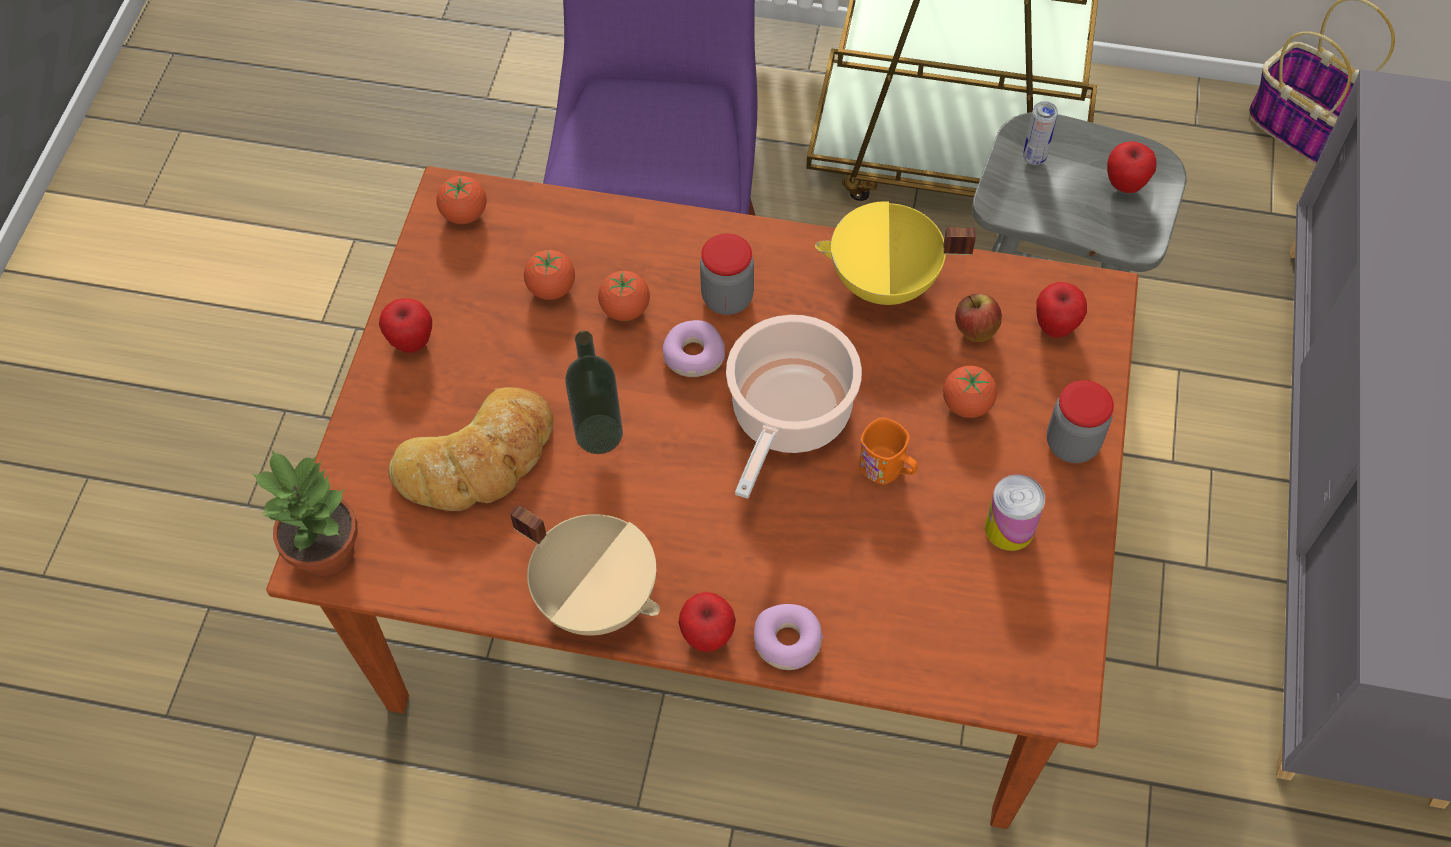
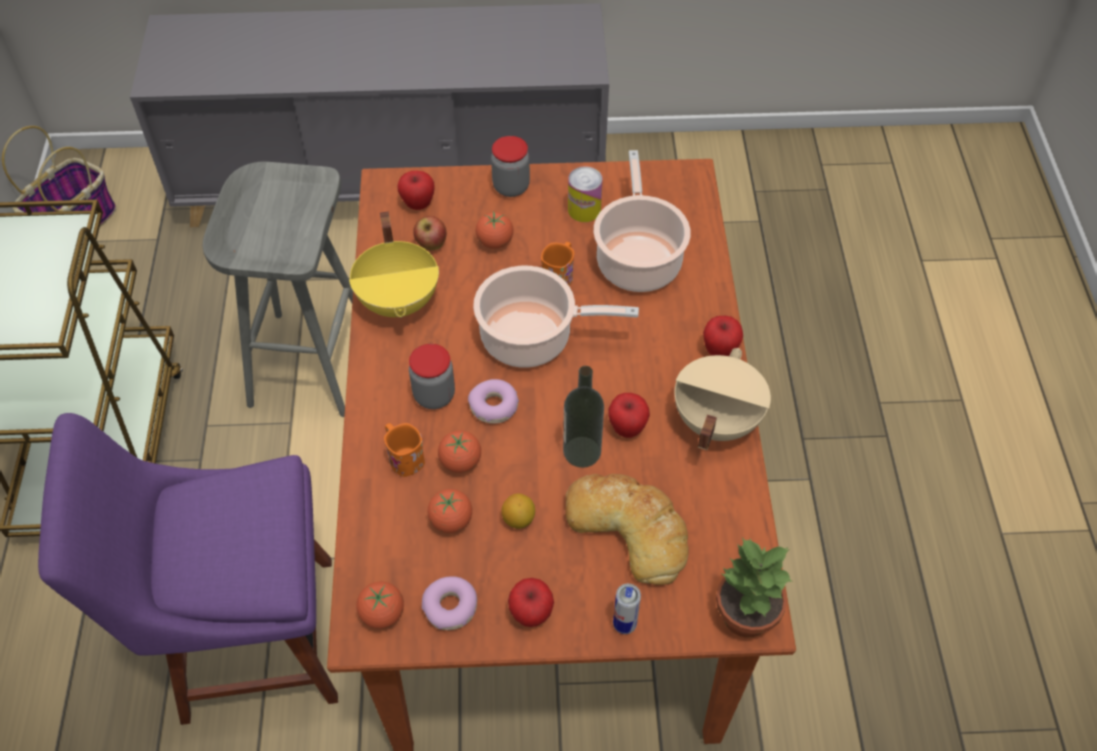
camera: 105 degrees left, 5 degrees down
donut [754,604,823,670] -> donut moved to [422,576,477,630]
can [1023,101,1058,165] -> can moved to [613,584,641,634]
apple [1107,141,1156,193] -> apple moved to [608,393,650,438]
none -> orange mug [384,423,425,477]
none -> lemon [501,493,535,529]
none -> cooking pot [594,150,691,292]

